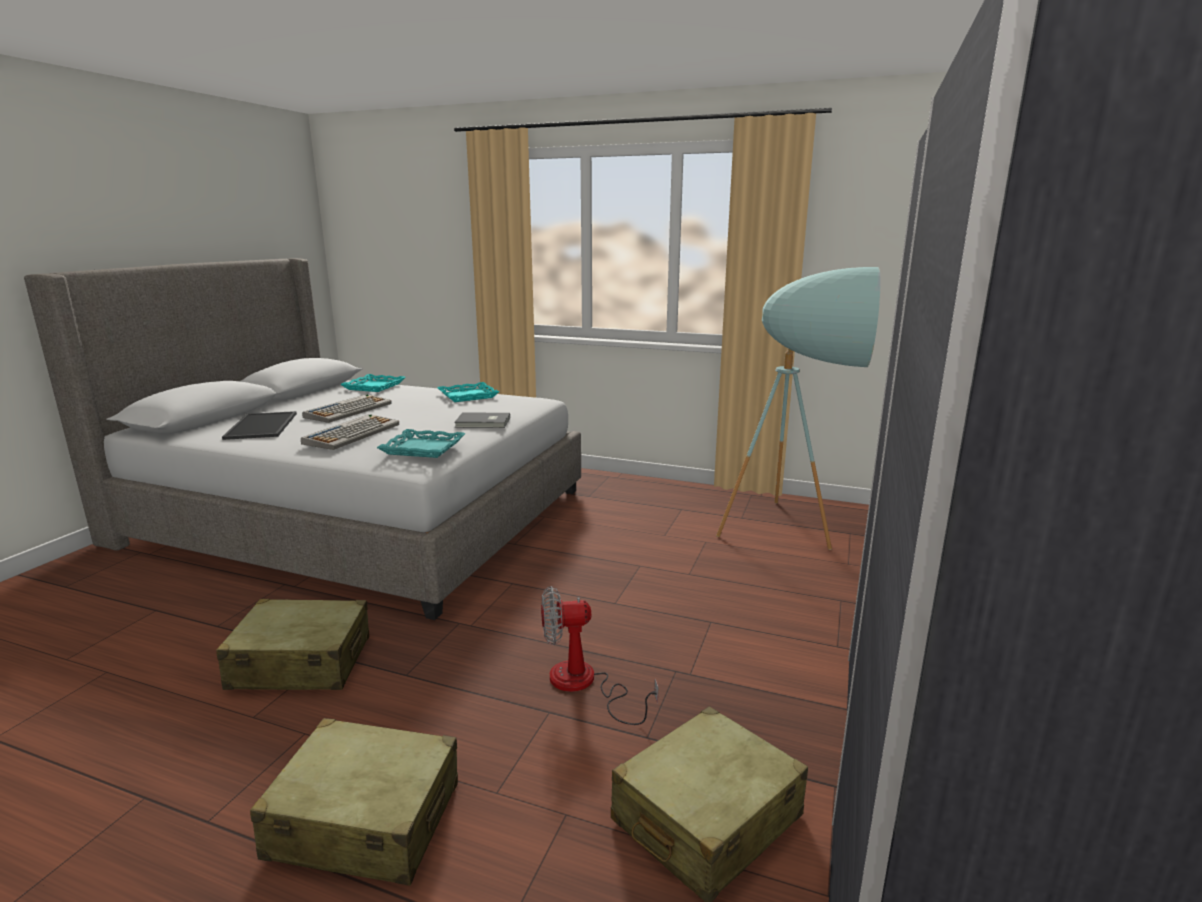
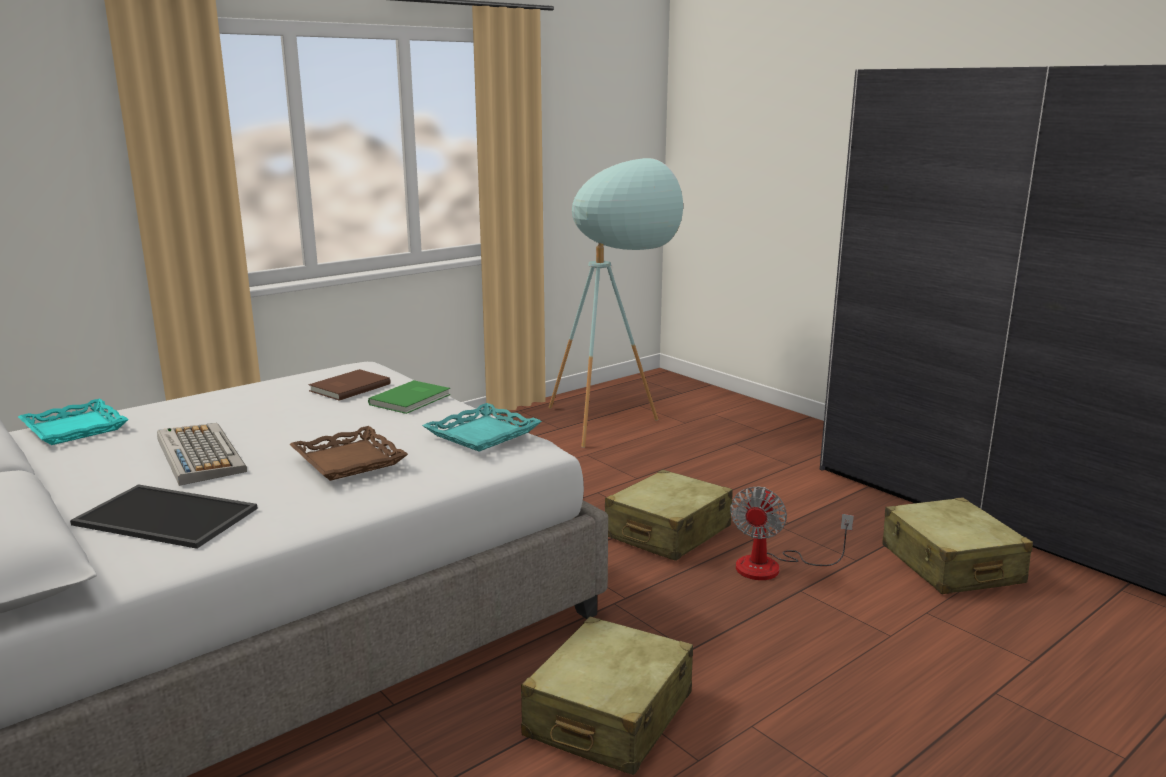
camera: 60 degrees left, 0 degrees up
beige suitcase [250,718,458,886] -> beige suitcase moved to [605,470,733,561]
keyboard [301,414,399,450] -> brown tray [289,426,408,481]
turquoise tray [437,382,499,402] -> none
grey book [454,412,510,428] -> green book [368,380,450,414]
none -> brown book [308,369,391,401]

